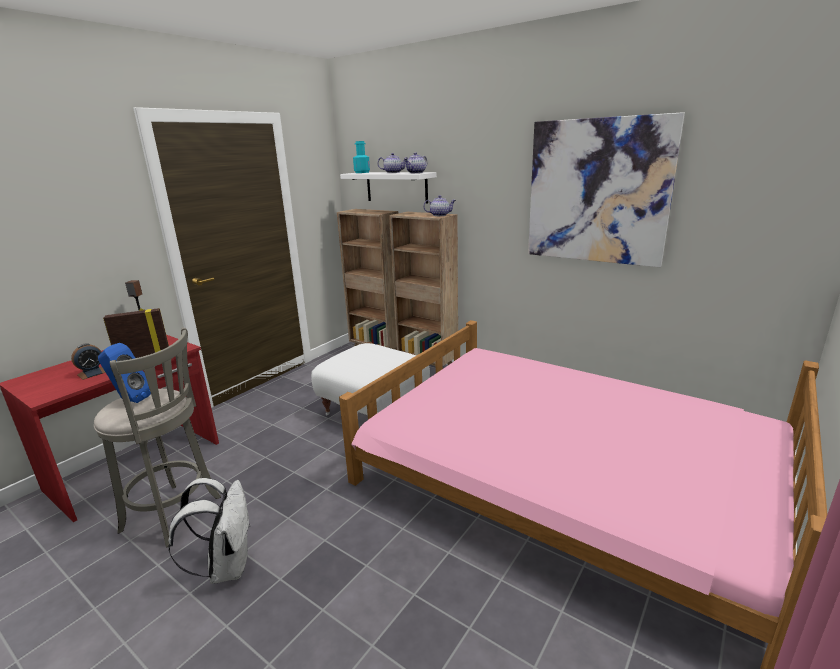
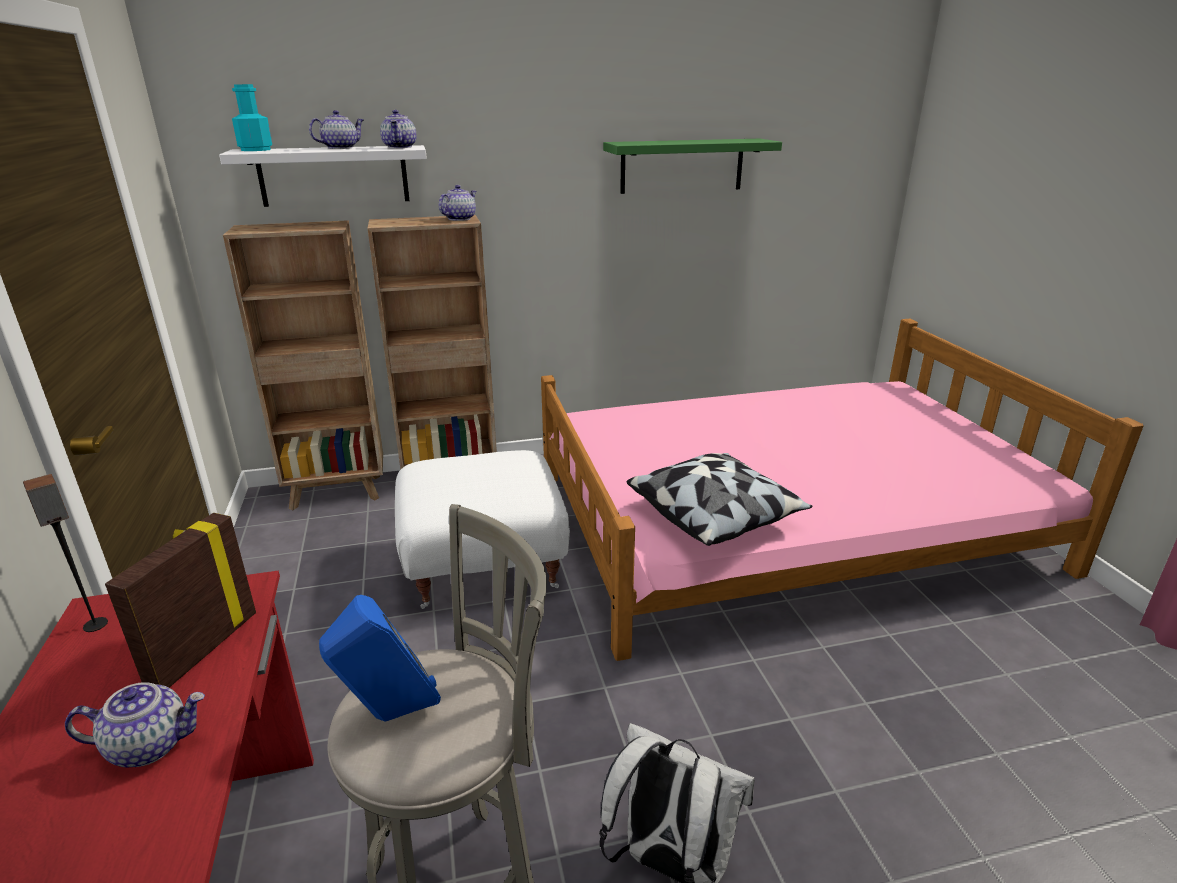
camera: 50 degrees left, 5 degrees up
alarm clock [71,343,106,380] -> teapot [65,682,205,767]
picture [528,112,685,267] -> green shelf [603,139,782,194]
none -> pillow [626,453,812,546]

